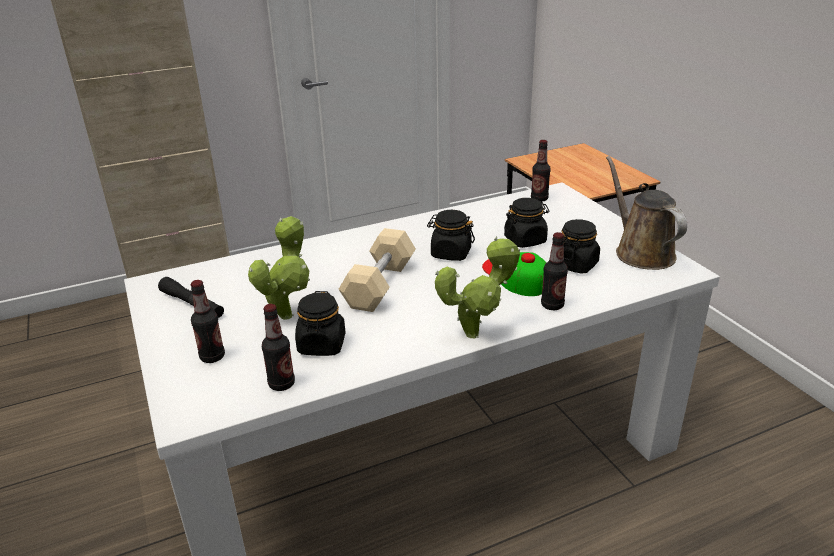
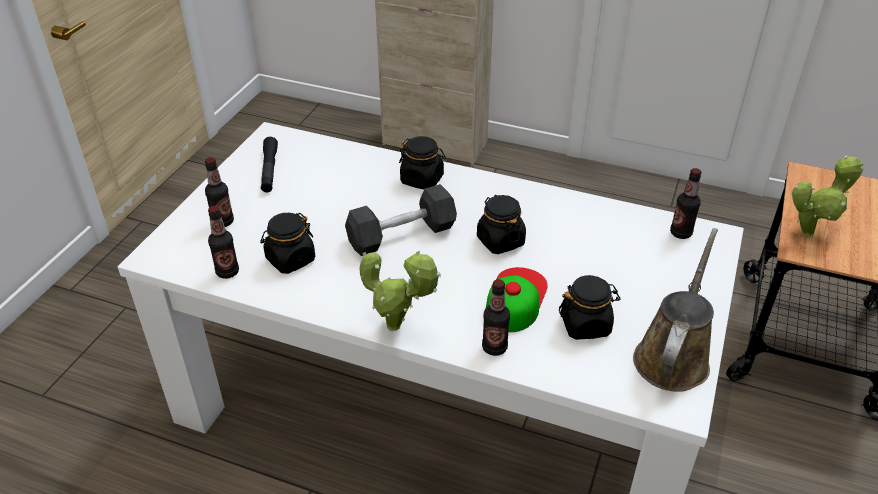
camera: 45 degrees right, 10 degrees up
potted plant [248,216,310,320] -> potted plant moved to [792,155,864,237]
beige dumbbell [339,228,416,312] -> black dumbbell [345,184,457,256]
black jar [504,198,549,248] -> black jar moved to [399,136,446,190]

